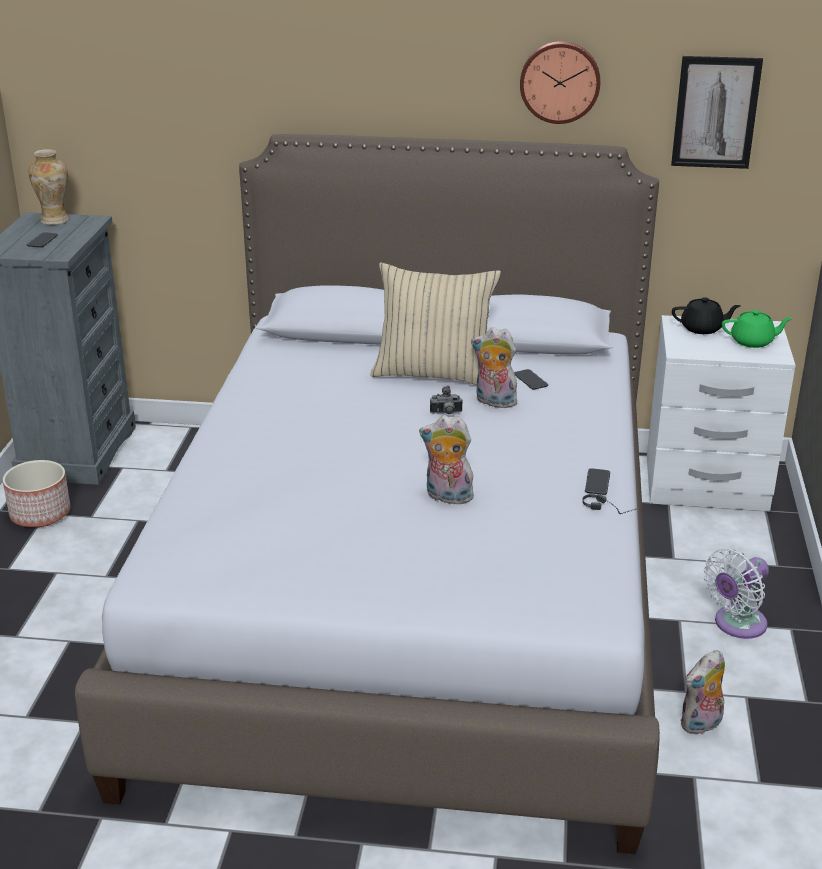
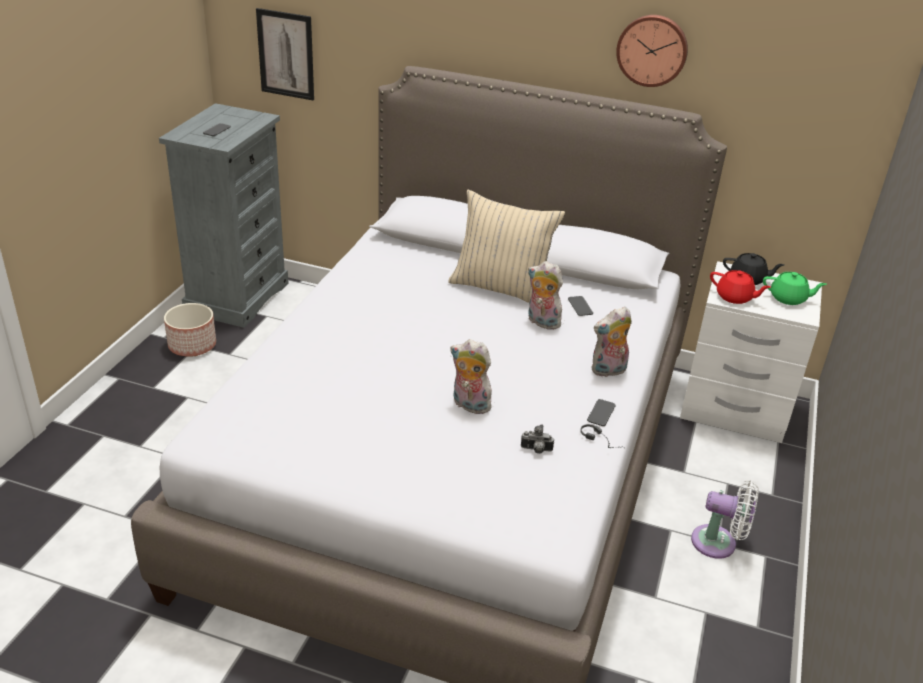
camera: 10 degrees right, 5 degrees up
vase [29,149,69,225] -> none
camera [430,386,463,414] -> camera moved to [521,424,554,454]
picture [671,56,763,169] -> picture moved to [256,8,314,100]
plush toy [680,650,725,735] -> plush toy moved to [592,307,632,377]
white fan [704,548,769,639] -> white fan turned 135 degrees counterclockwise [691,480,759,559]
none -> red teapot [710,270,771,304]

